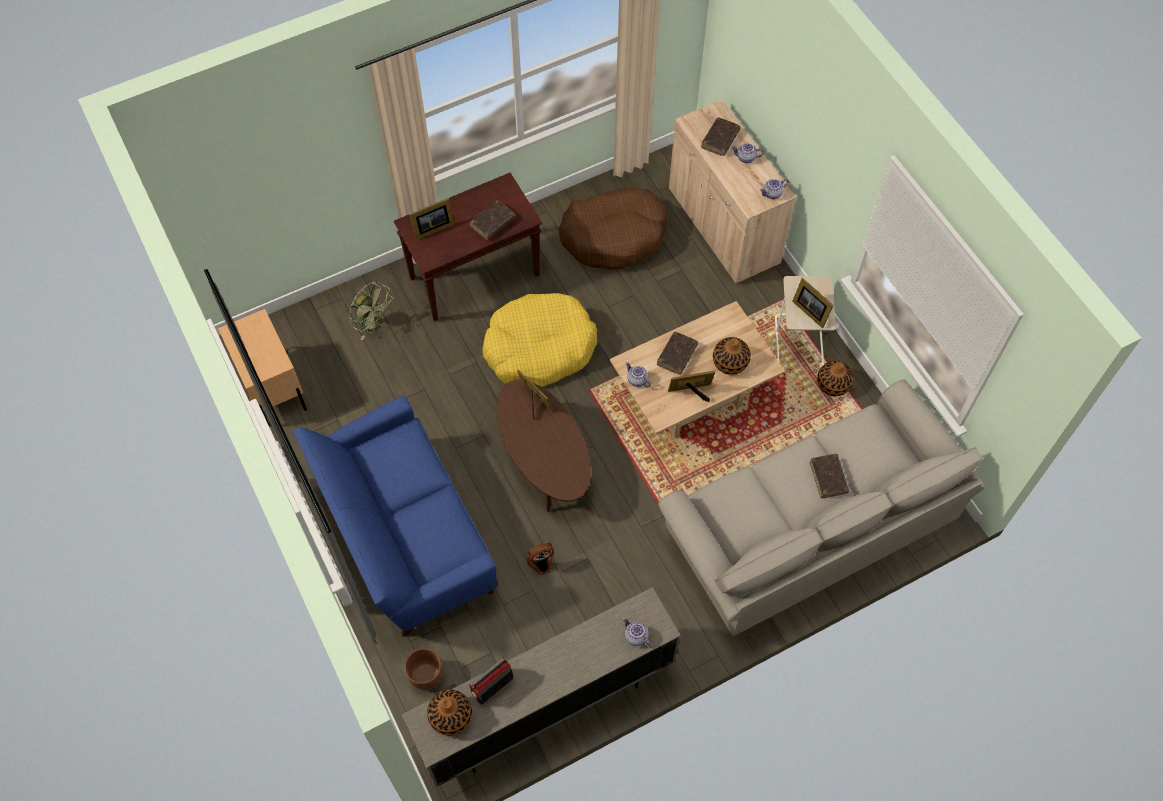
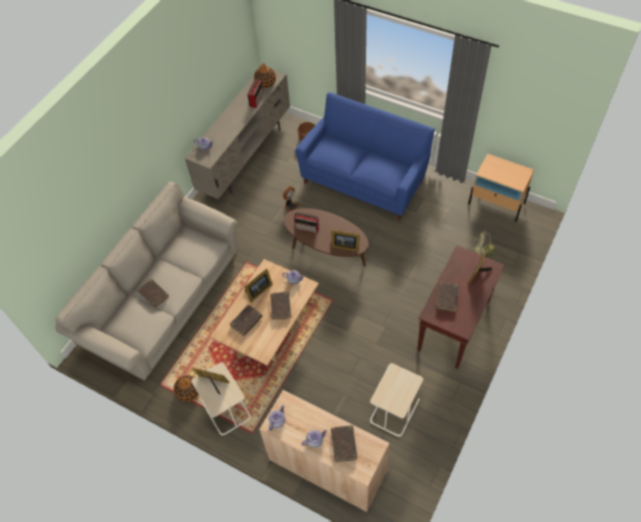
camera: 150 degrees right, 5 degrees down
yellow dog bed [482,293,597,387] -> none
brown dog bed [559,188,668,269] -> beige side table [370,363,423,437]
vase [713,337,751,375] -> brown book [230,305,263,336]
none -> radio [294,212,319,233]

